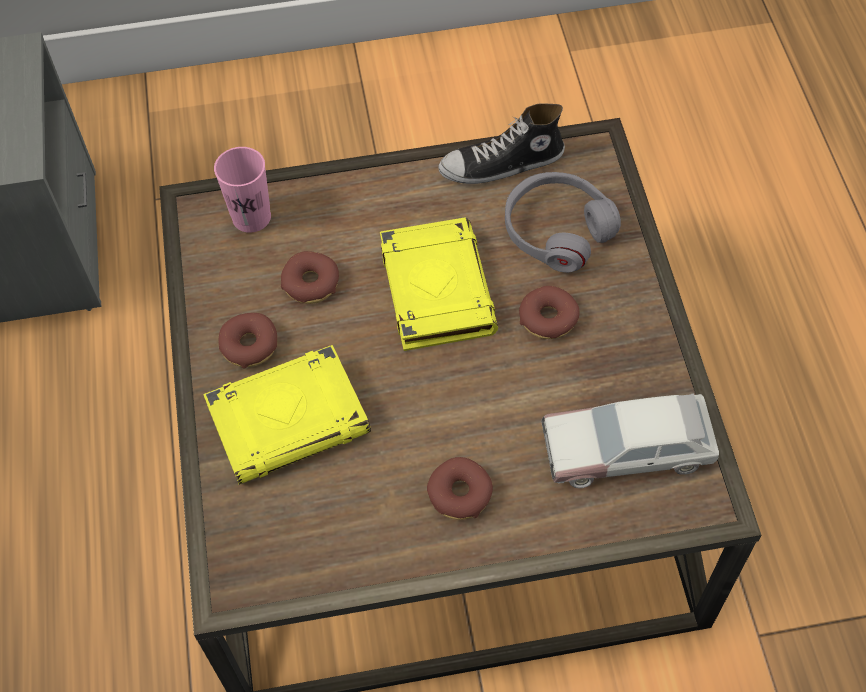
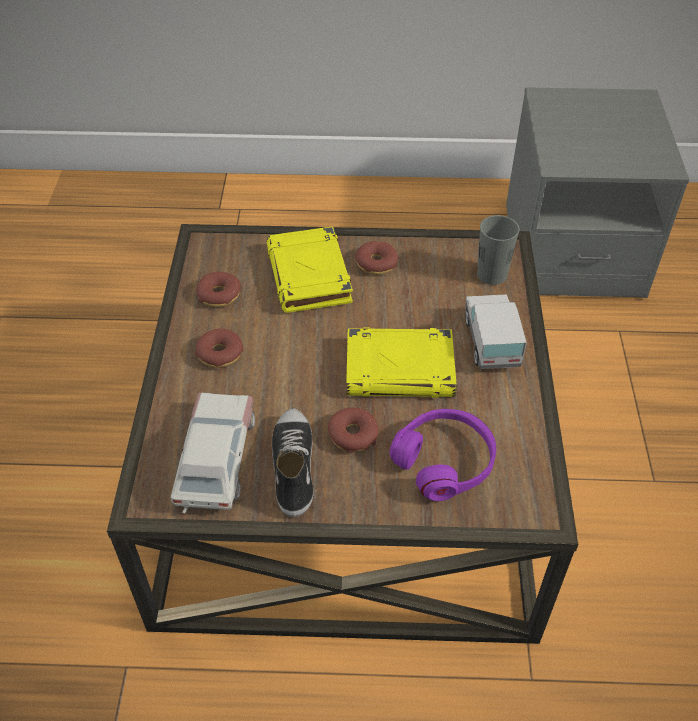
camera: 100 degrees right, 10 degrees down
pink cup [214,147,271,233] -> grey cup [477,215,520,285]
donut [281,251,339,304] -> donut moved to [196,272,241,307]
shoe [438,103,565,184] -> shoe moved to [272,408,314,517]
grey headphones [505,172,621,273] -> purple headphones [390,409,496,501]
none -> toy truck [465,294,527,369]

